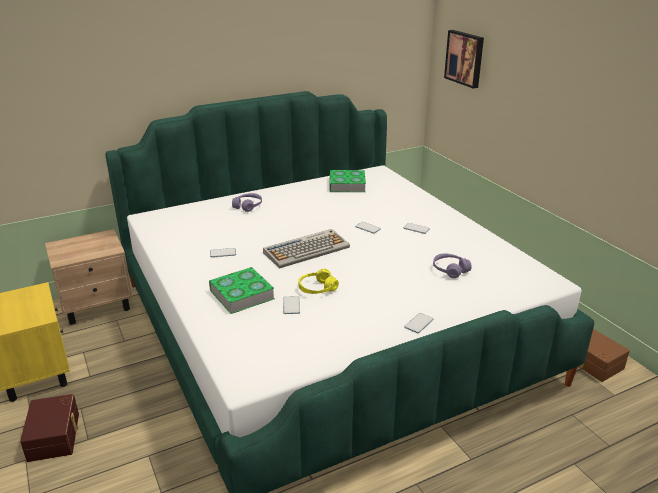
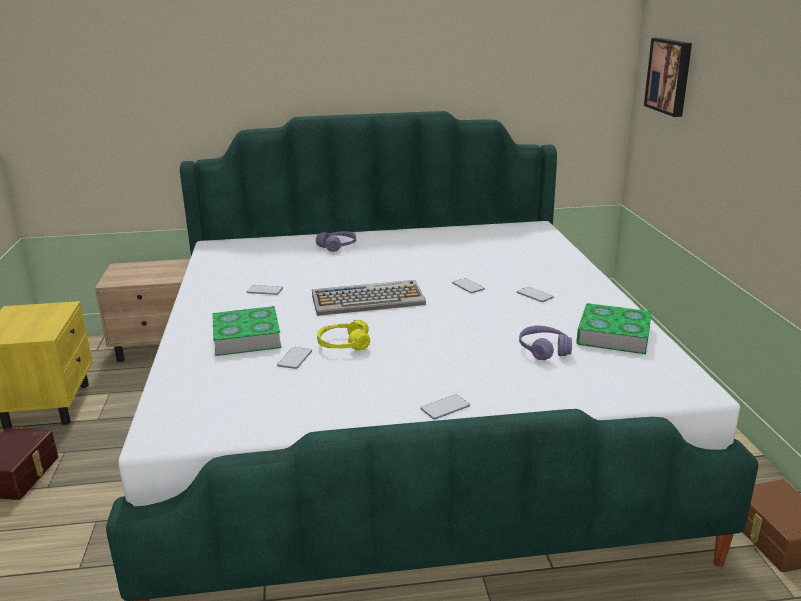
camera: 20 degrees right, 5 degrees down
book [329,170,366,192] -> book moved to [576,303,652,354]

